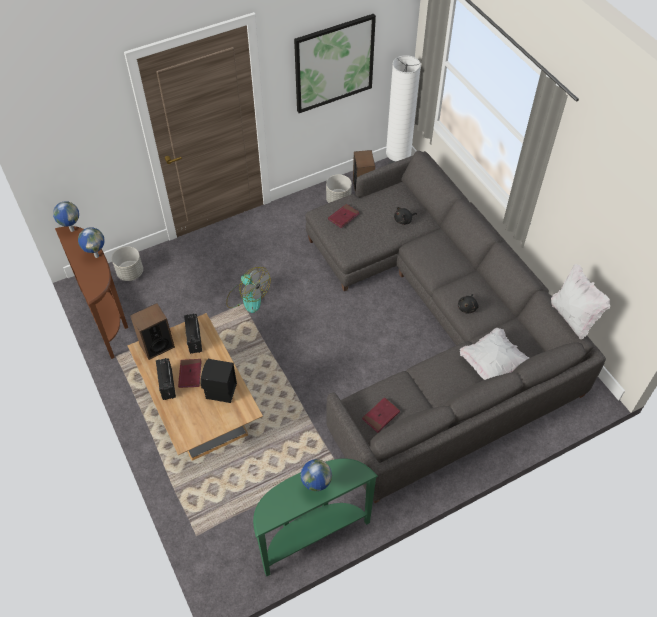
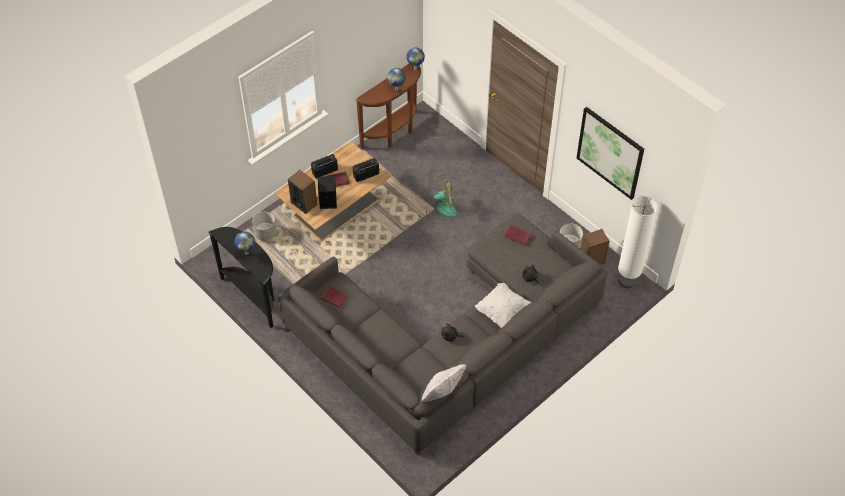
camera: 75 degrees right, 0 degrees up
grey planter [112,246,143,281] -> grey planter moved to [252,212,276,241]
speaker [130,303,175,360] -> speaker moved to [288,170,317,214]
fan [226,267,271,313] -> fan turned 120 degrees counterclockwise [426,179,457,224]
green console table [253,458,378,577] -> black console table [209,227,274,328]
white pillow [460,328,529,380] -> white pillow moved to [475,283,532,328]

